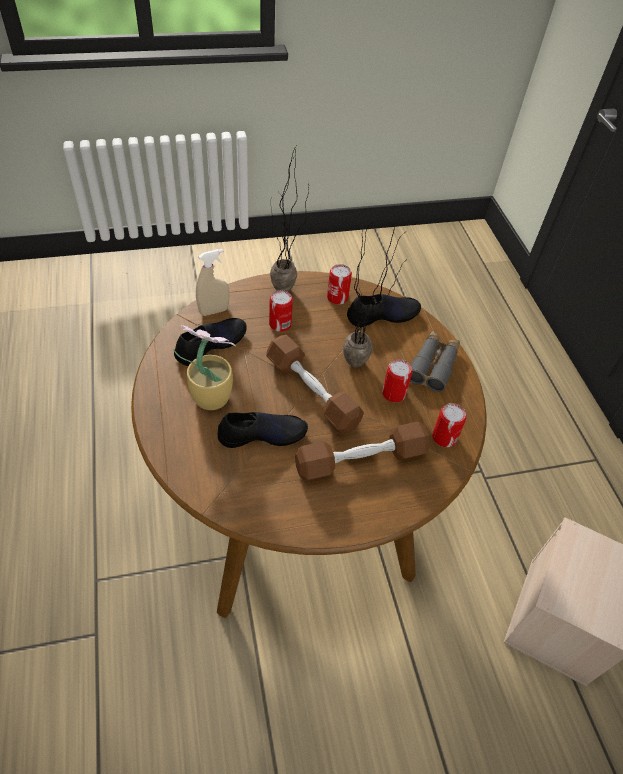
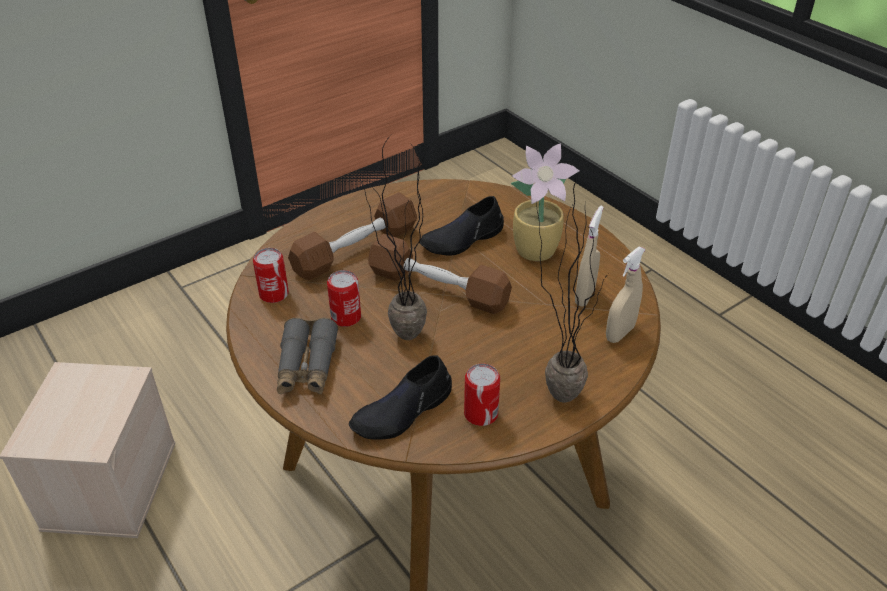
camera: 160 degrees right, 10 degrees down
black shoe [174,318,247,366] -> beige spray bottle [575,206,603,307]
can [269,290,293,332] -> none

